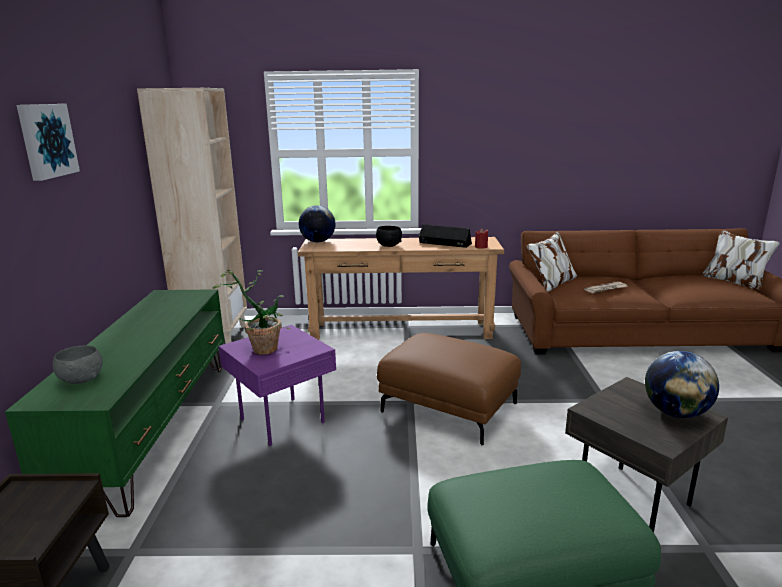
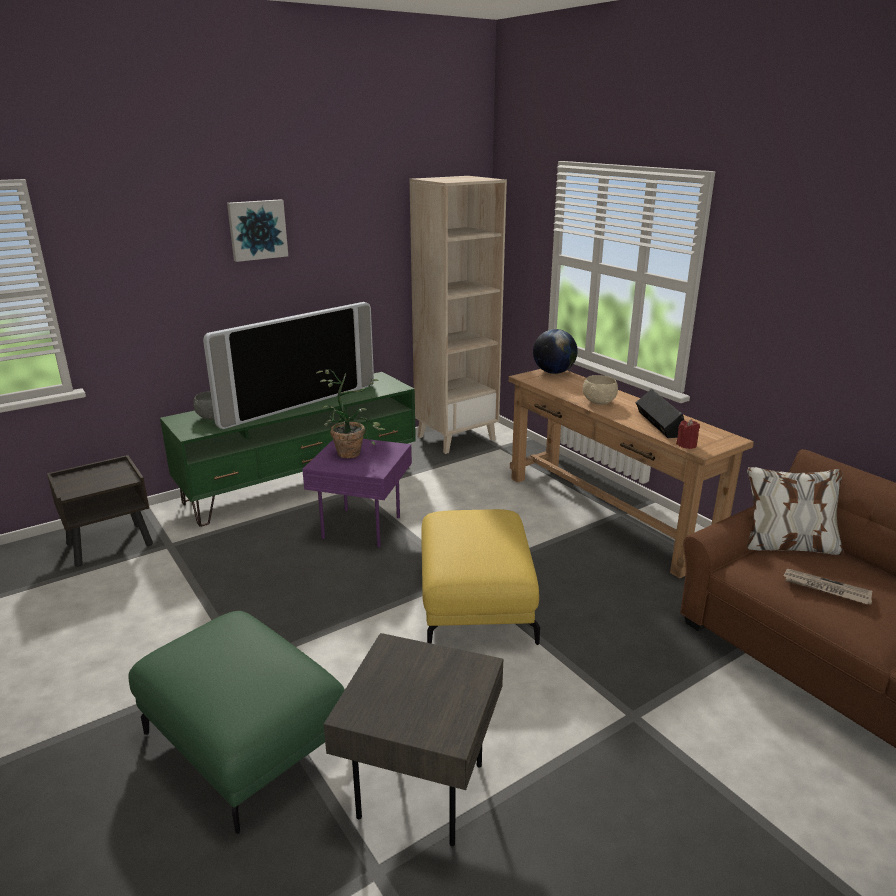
camera: 55 degrees right, 5 degrees up
black bowl [376,226,402,247] -> beige bowl [583,375,618,405]
brown ottoman [377,333,521,445] -> yellow ottoman [421,509,540,645]
globe [645,351,719,418] -> none
none -> television [203,302,374,429]

